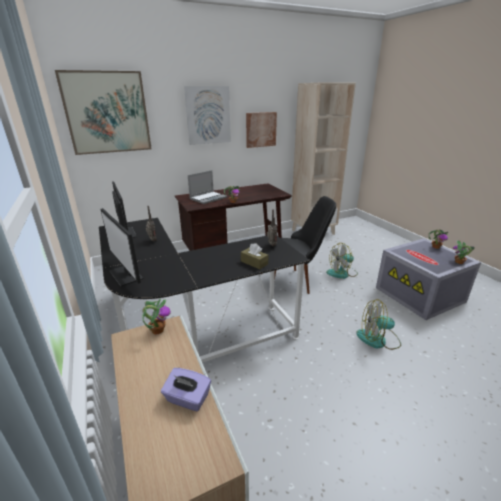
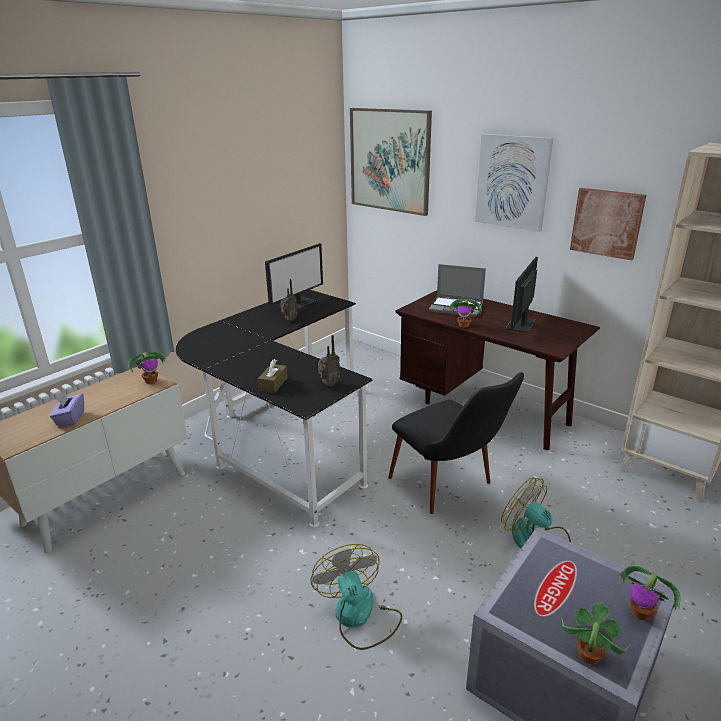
camera: 65 degrees right, 0 degrees up
monitor [101,208,143,286] -> monitor moved to [505,257,538,333]

